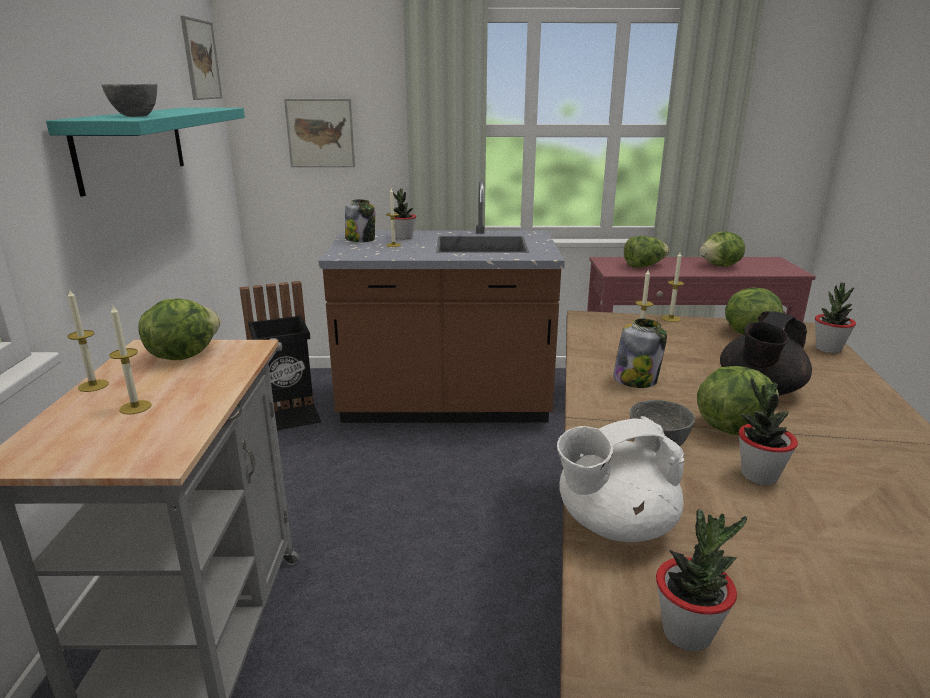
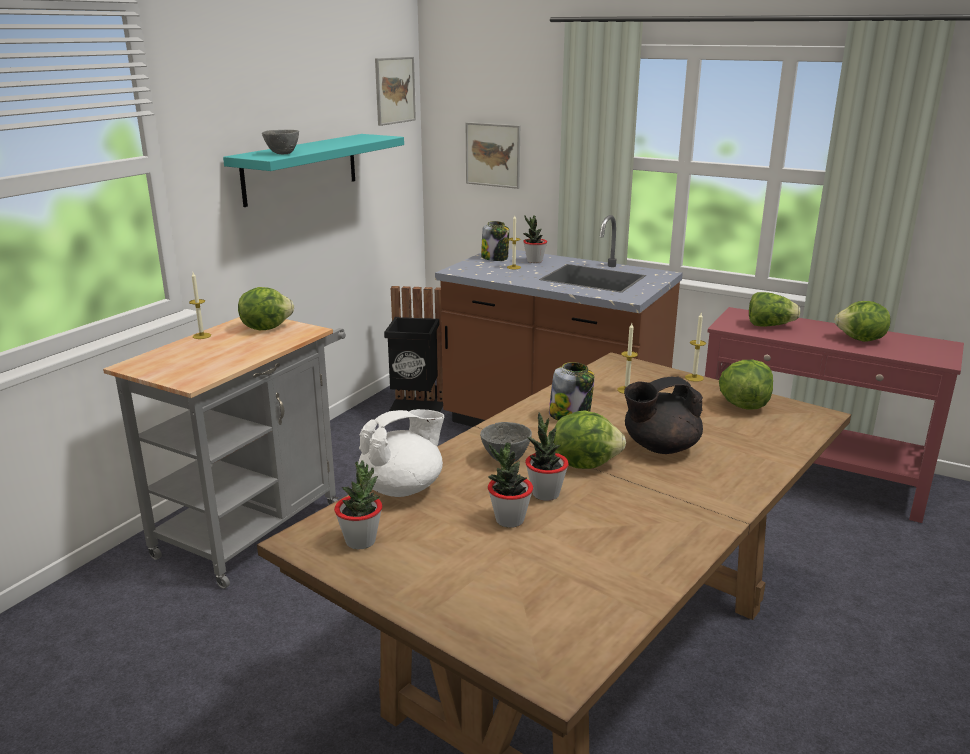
camera: 30 degrees right, 0 degrees up
candle [109,306,152,415] -> none
white teapot [557,416,684,542] -> white teapot turned 135 degrees clockwise [358,409,444,497]
potted plant [815,283,856,353] -> potted plant moved to [488,442,533,528]

